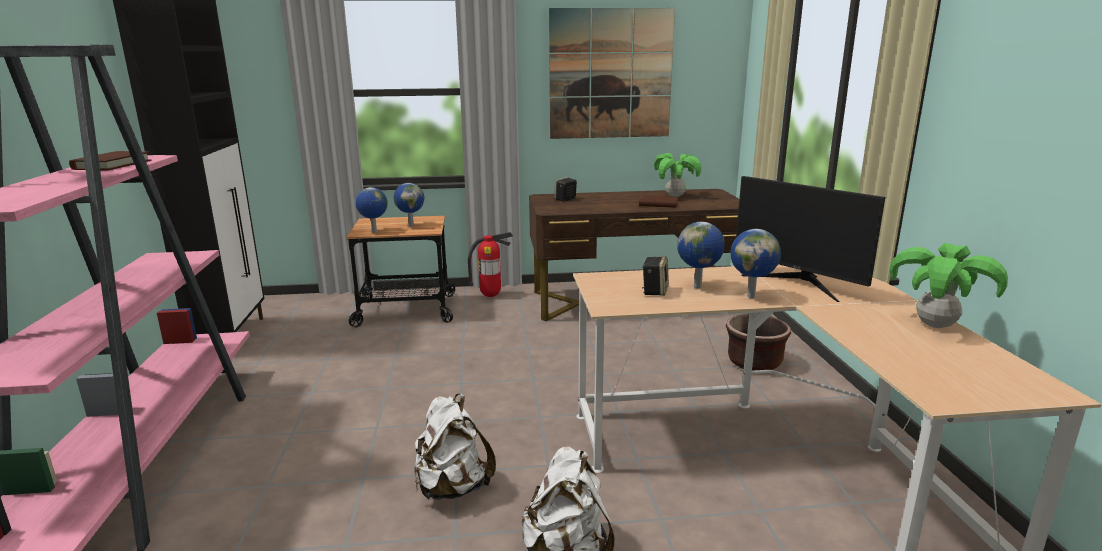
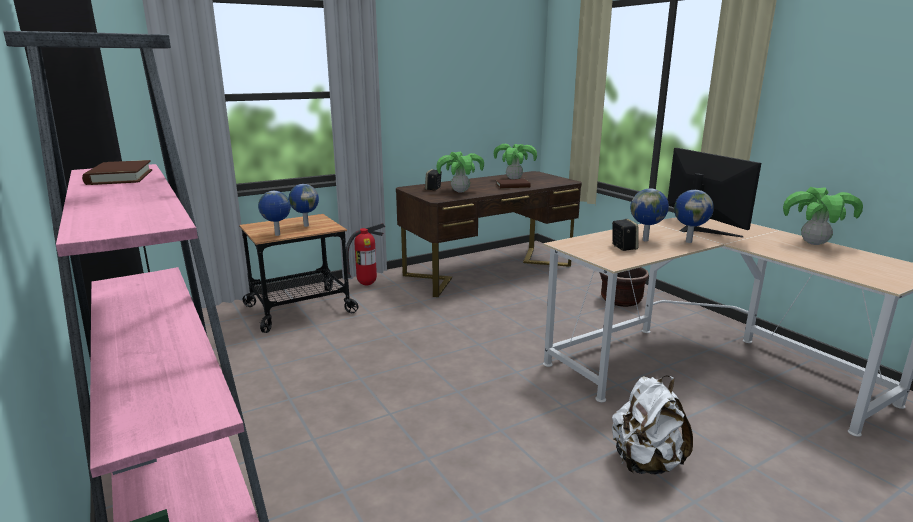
camera: 25 degrees left, 0 degrees up
white backpack [414,394,496,500] -> none
picture [549,8,675,139] -> none
monitor [736,176,885,302] -> monitor turned 135 degrees counterclockwise [668,148,761,238]
none -> potted plant [437,152,484,192]

